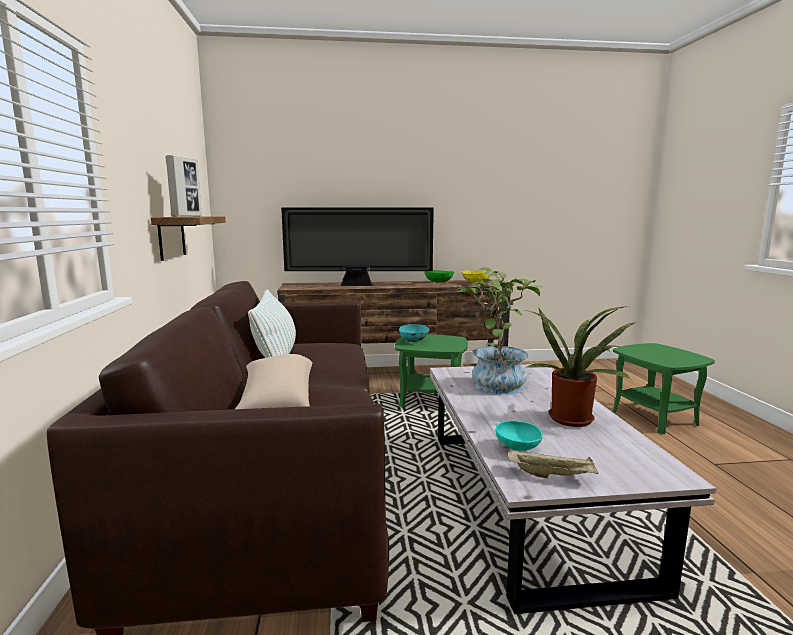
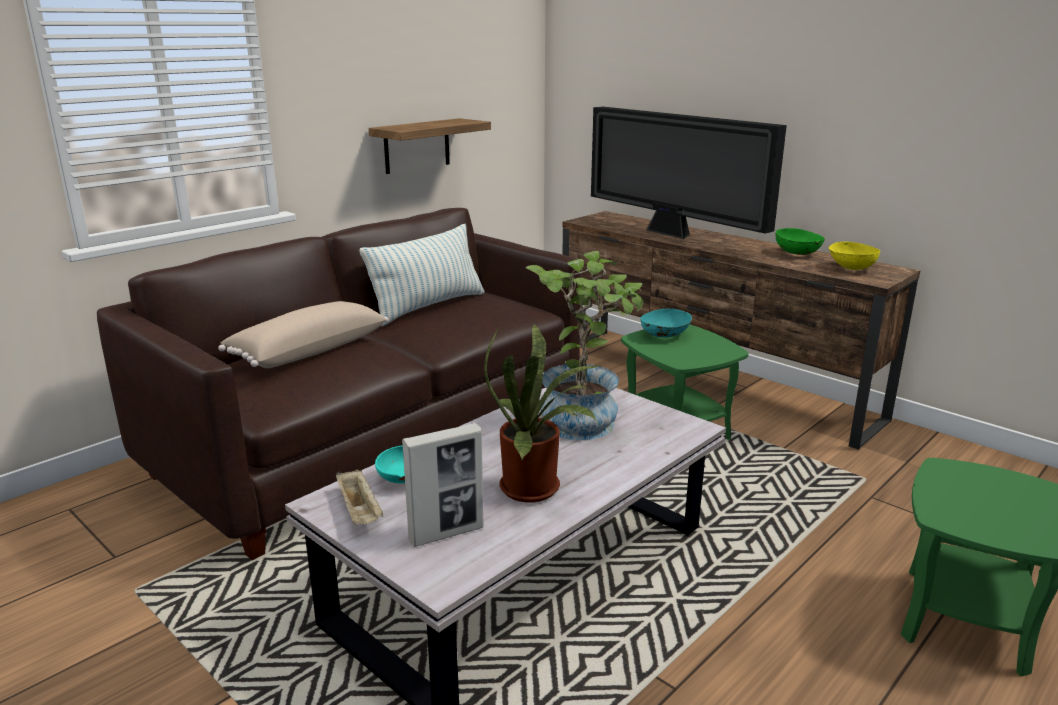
camera: 50 degrees right, 10 degrees up
picture frame [165,155,202,217] -> picture frame moved to [402,423,483,547]

